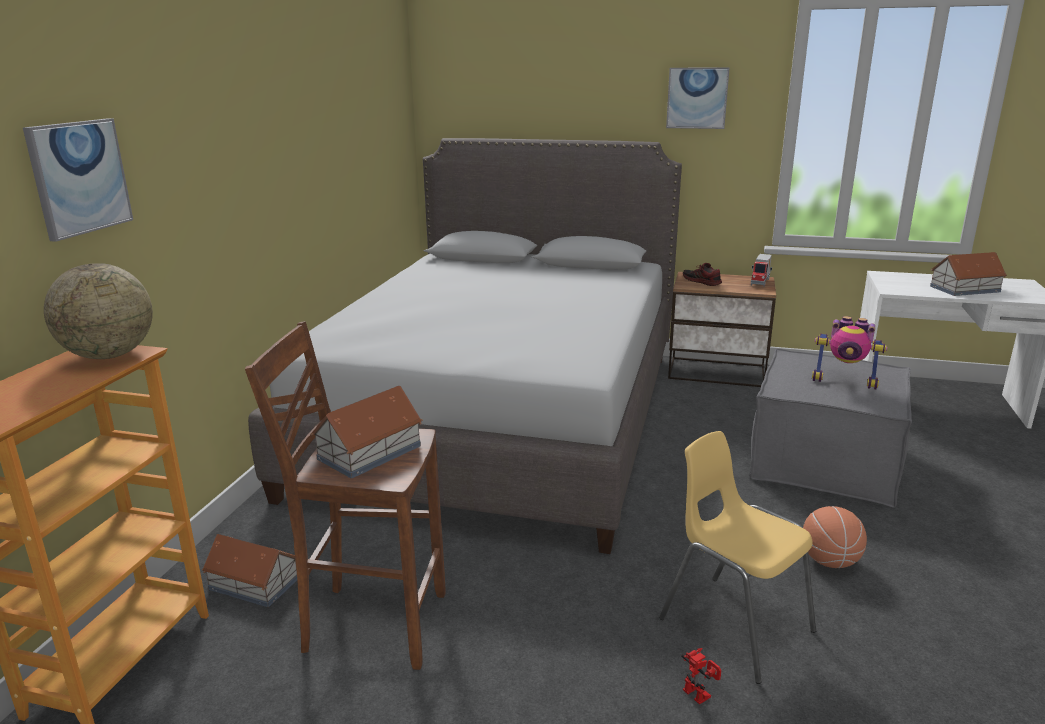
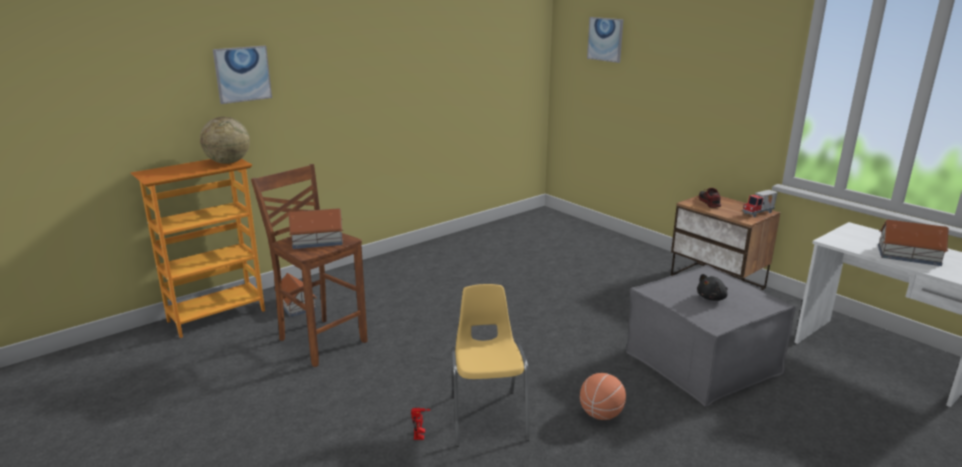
camera: 35 degrees right, 0 degrees up
grey bed [248,138,682,554] -> none
picture [666,67,730,129] -> picture moved to [587,17,623,63]
toy robot [812,316,887,389] -> black plush toy [697,274,728,301]

